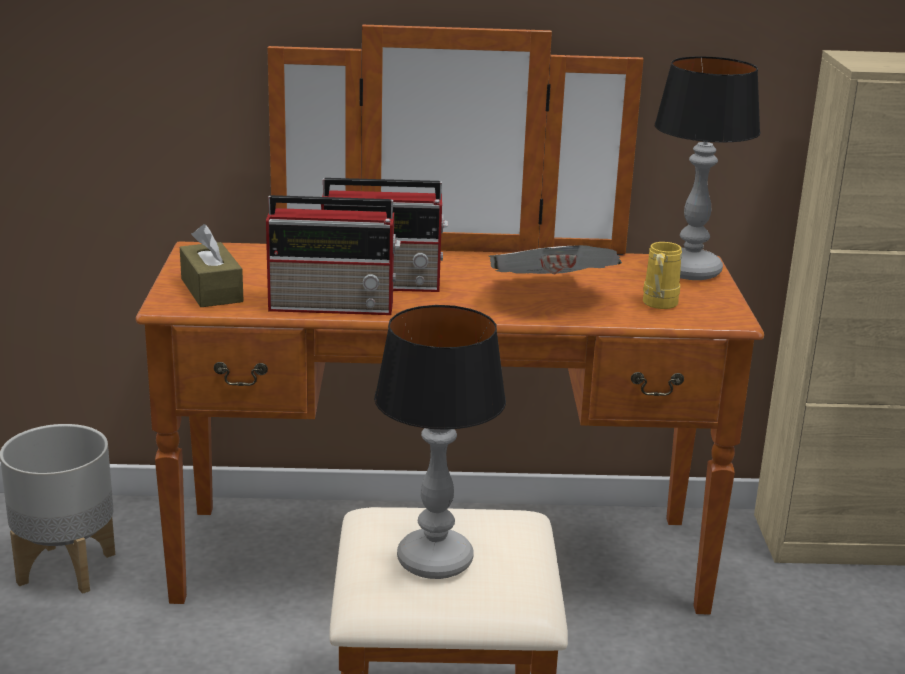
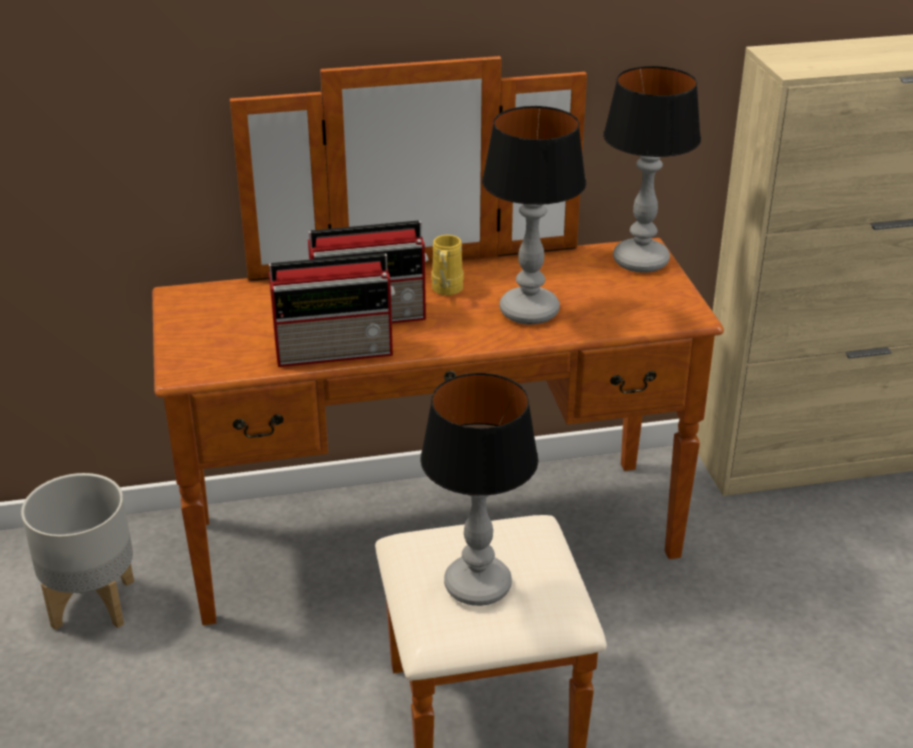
camera: 10 degrees left, 10 degrees up
brown tissue box [180,224,244,307] -> none
newspaper [489,245,622,274] -> table lamp [482,106,586,324]
yellow mug [643,242,682,309] -> yellow mug moved to [431,235,464,295]

